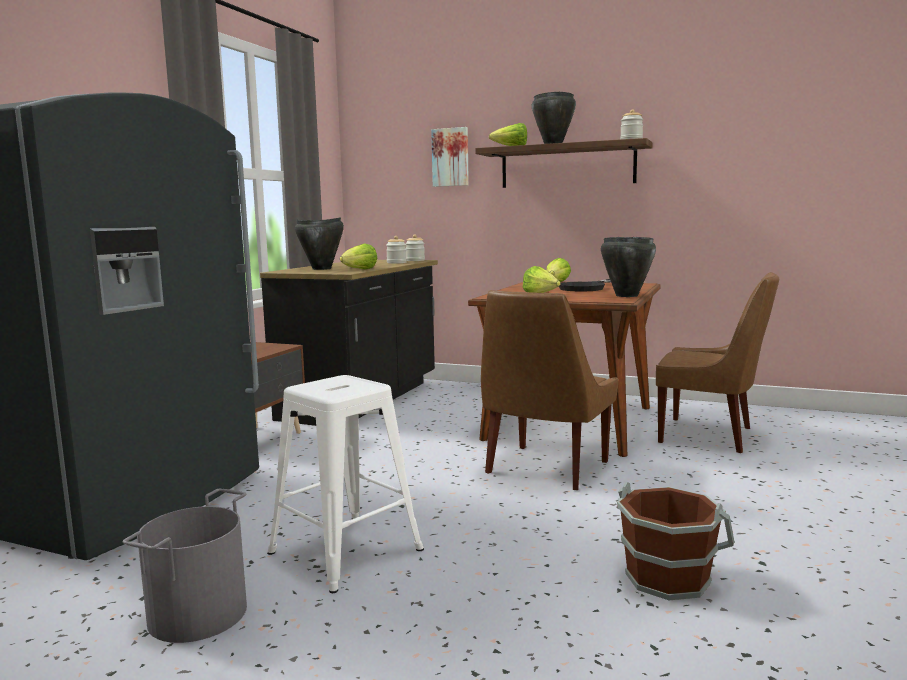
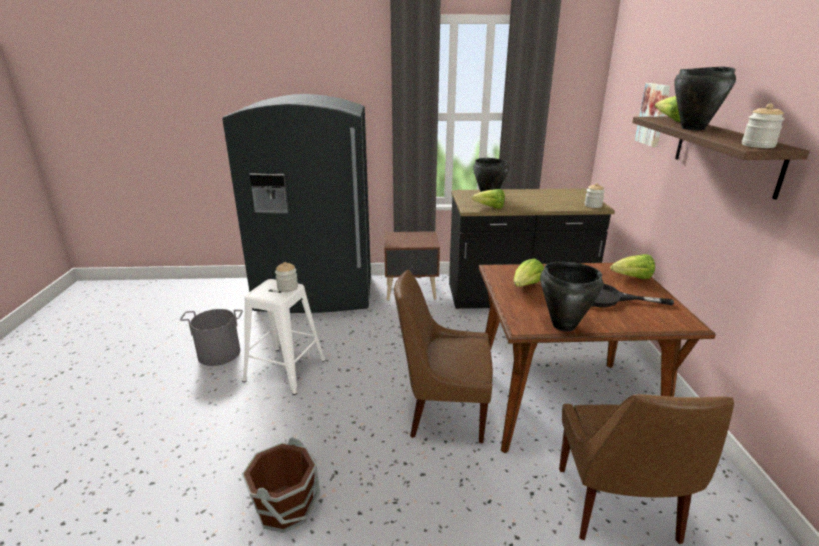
camera: 65 degrees right, 15 degrees up
jar [386,236,407,264] -> jar moved to [275,262,298,292]

